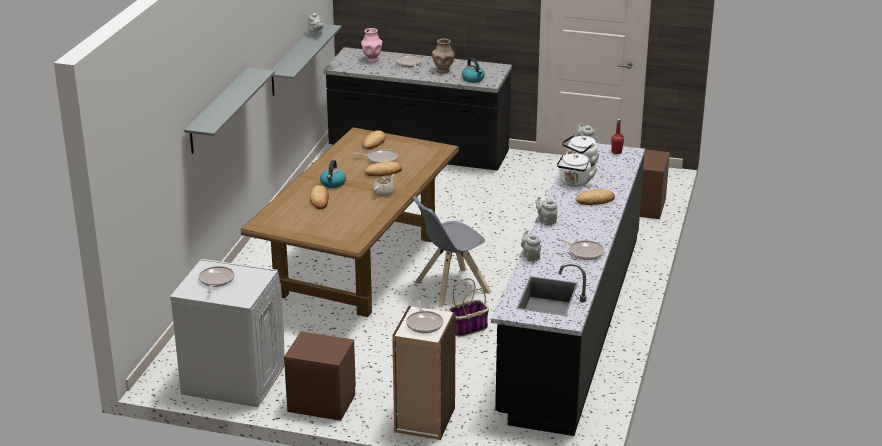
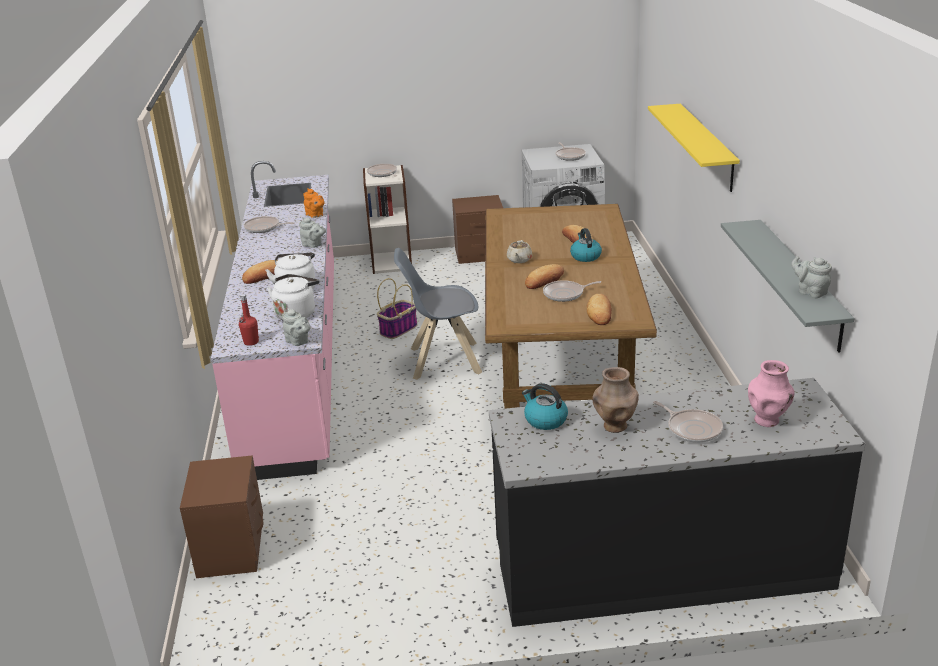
camera: 160 degrees right, 0 degrees up
grey shelf [184,68,275,154] -> yellow shelf [648,104,740,192]
grey chair [413,196,491,307] -> grey chair turned 135 degrees counterclockwise [394,248,482,380]
black counter [491,143,645,436] -> pink counter [211,161,334,480]
grey teapot [521,230,541,261] -> orange teapot [303,188,325,218]

